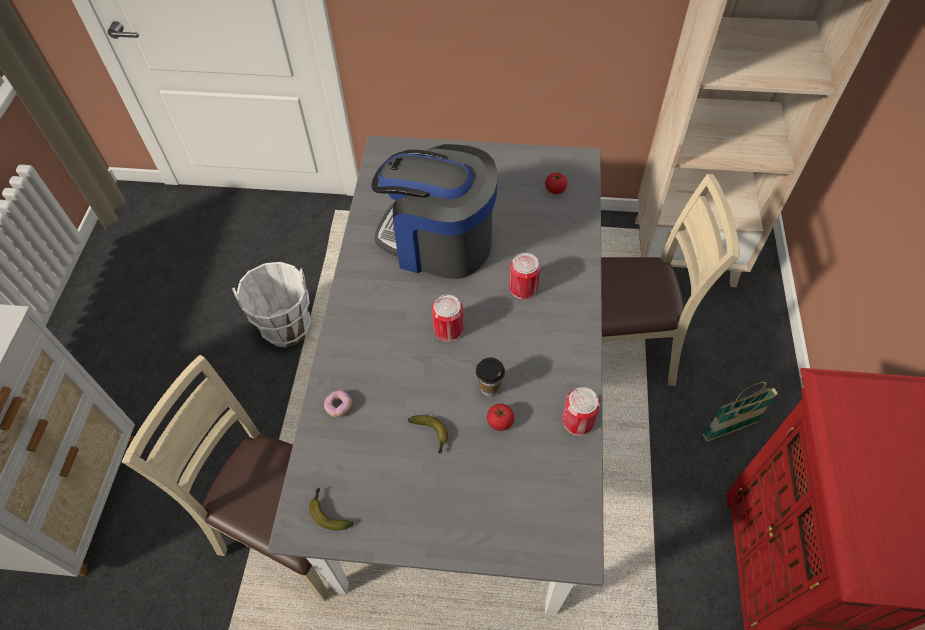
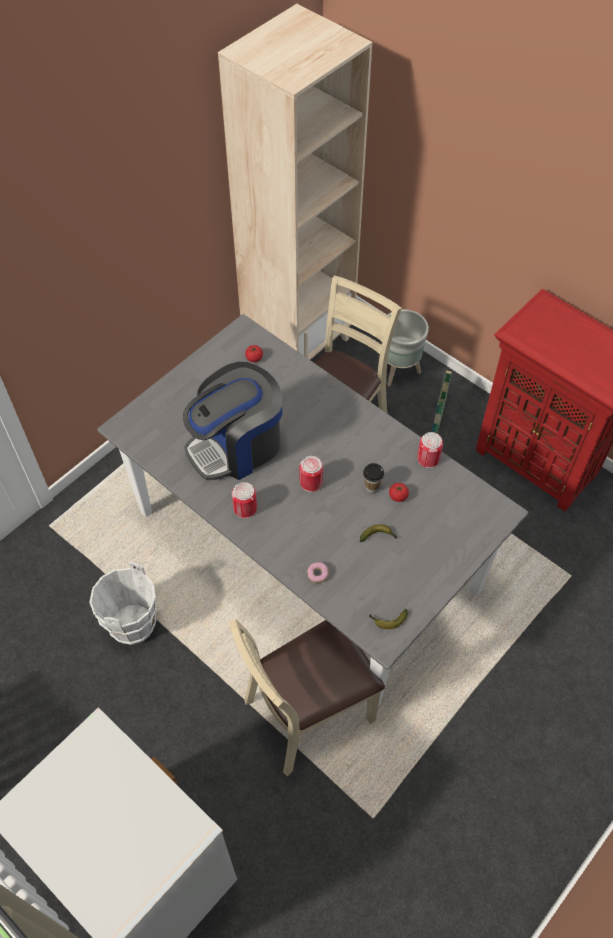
camera: 55 degrees left, 0 degrees up
can [509,253,540,299] -> can moved to [232,482,257,519]
none -> grey planter [382,309,429,386]

